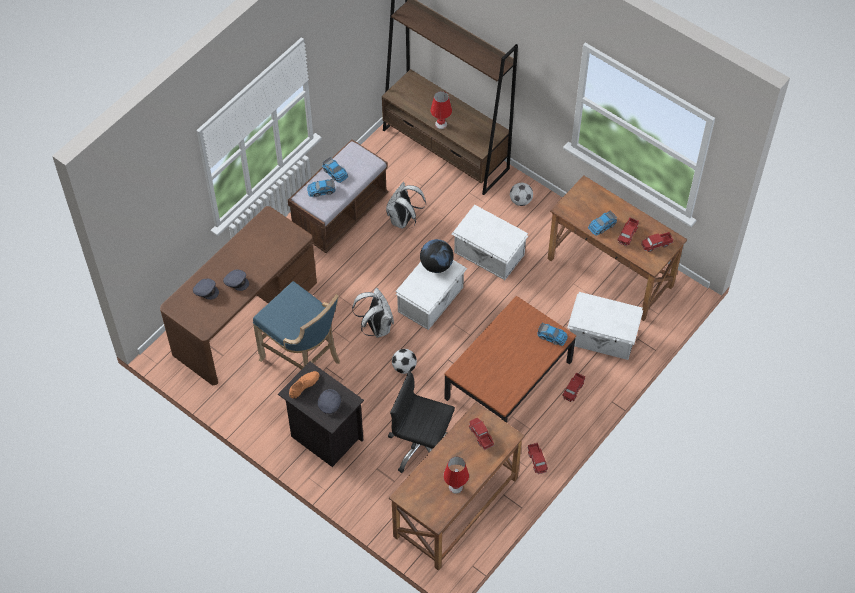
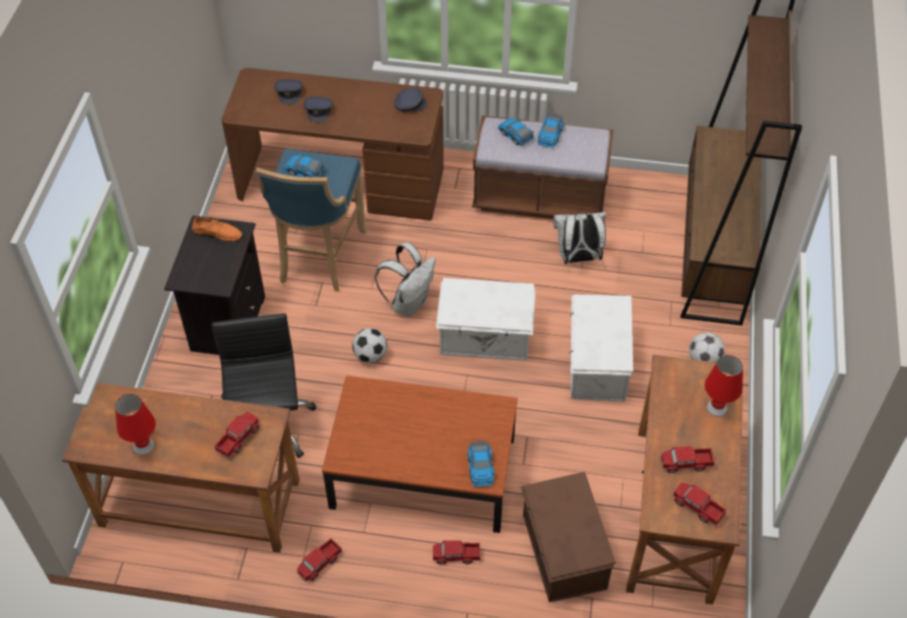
camera: 60 degrees right, 5 degrees down
grey cap [318,389,341,414] -> grey cap moved to [394,88,427,112]
globe [420,239,454,273] -> none
red table lamp [431,91,452,129] -> red table lamp moved to [704,355,743,417]
white storage box [567,292,643,360] -> brown storage box [521,472,616,602]
toy car [588,211,617,236] -> toy car moved to [284,155,324,177]

